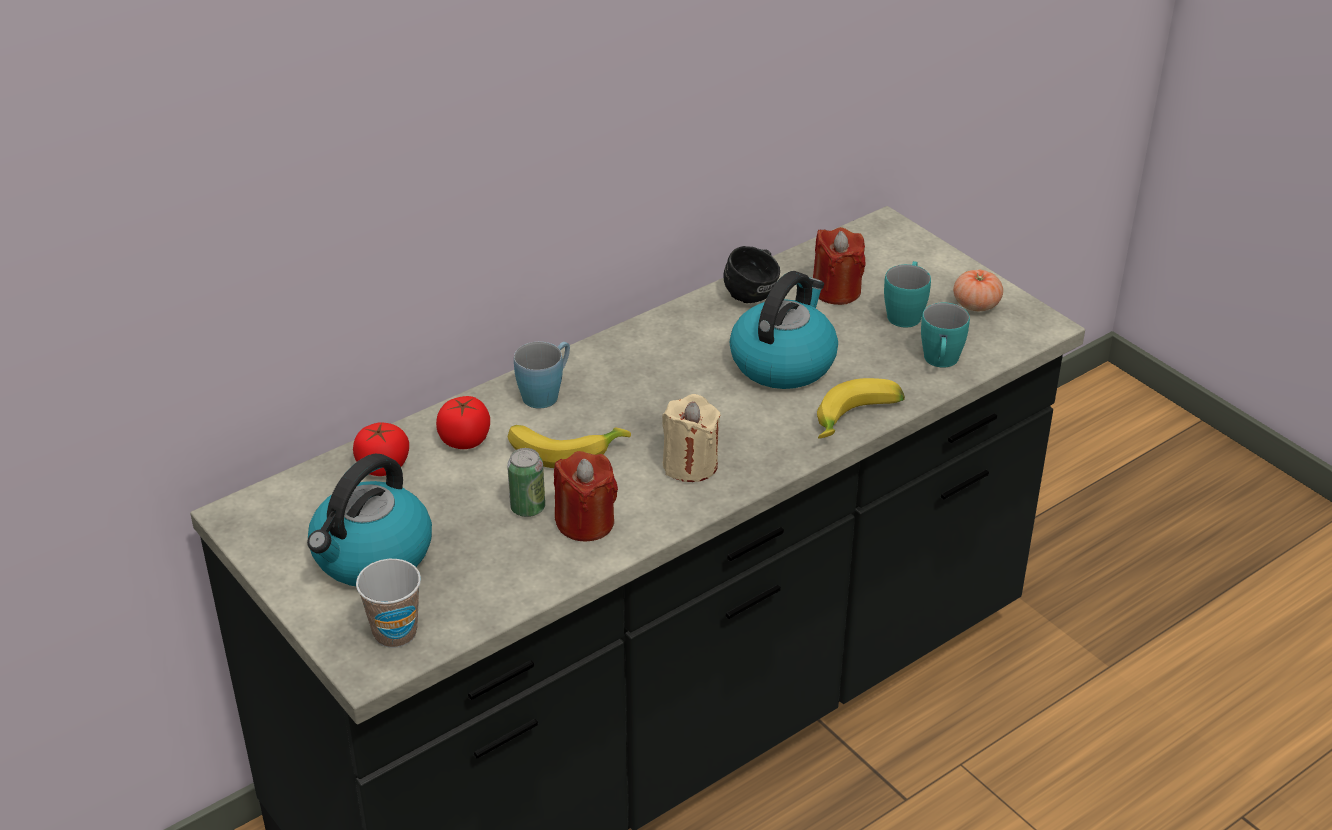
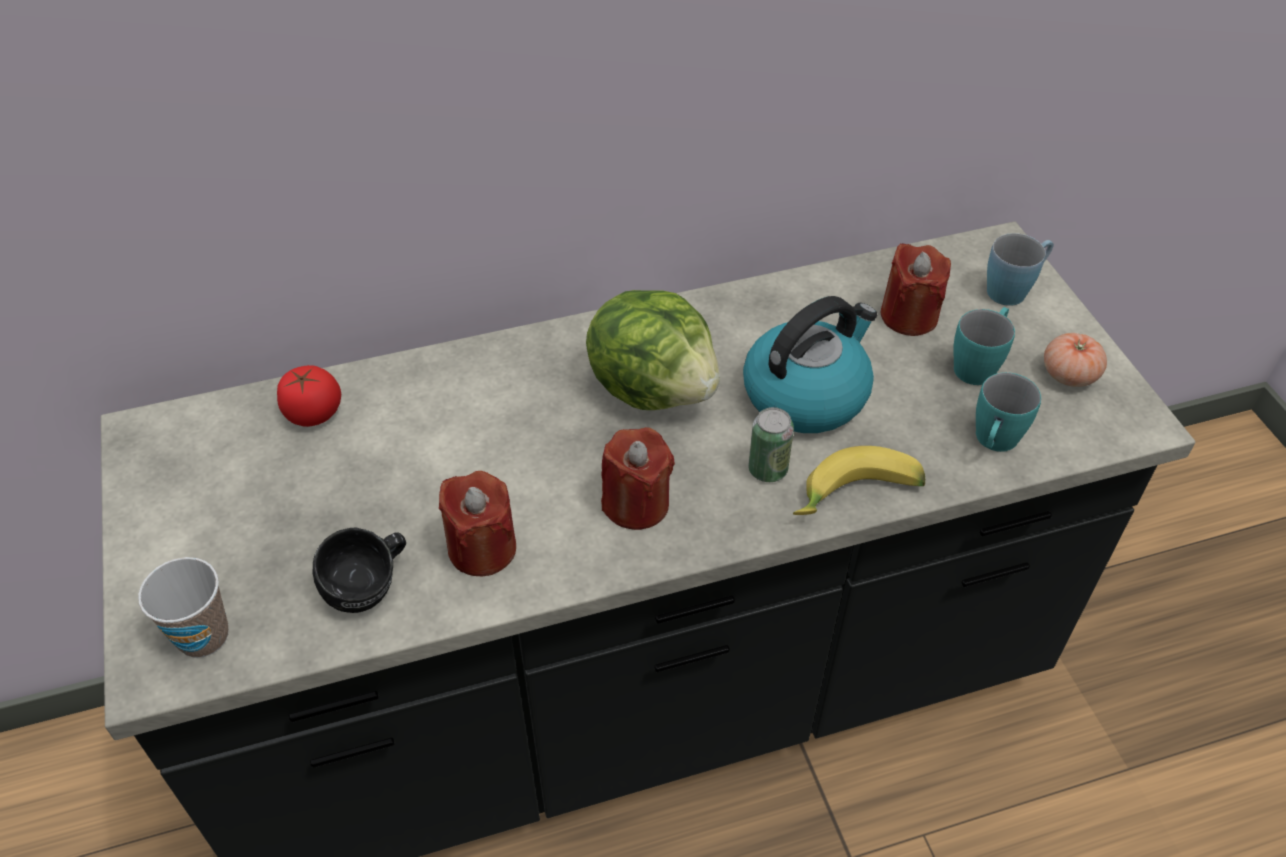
camera: 20 degrees right, 10 degrees up
kettle [307,454,432,586] -> none
tomato [436,396,490,449] -> none
can [507,448,545,517] -> can moved to [748,407,794,482]
banana [508,425,631,468] -> none
blue mug [514,342,570,409] -> blue mug moved to [987,233,1054,306]
beige candle [662,394,720,482] -> red candle [601,427,675,530]
black mug [723,246,780,303] -> black mug moved to [312,528,406,613]
none -> lettuce [586,290,720,410]

